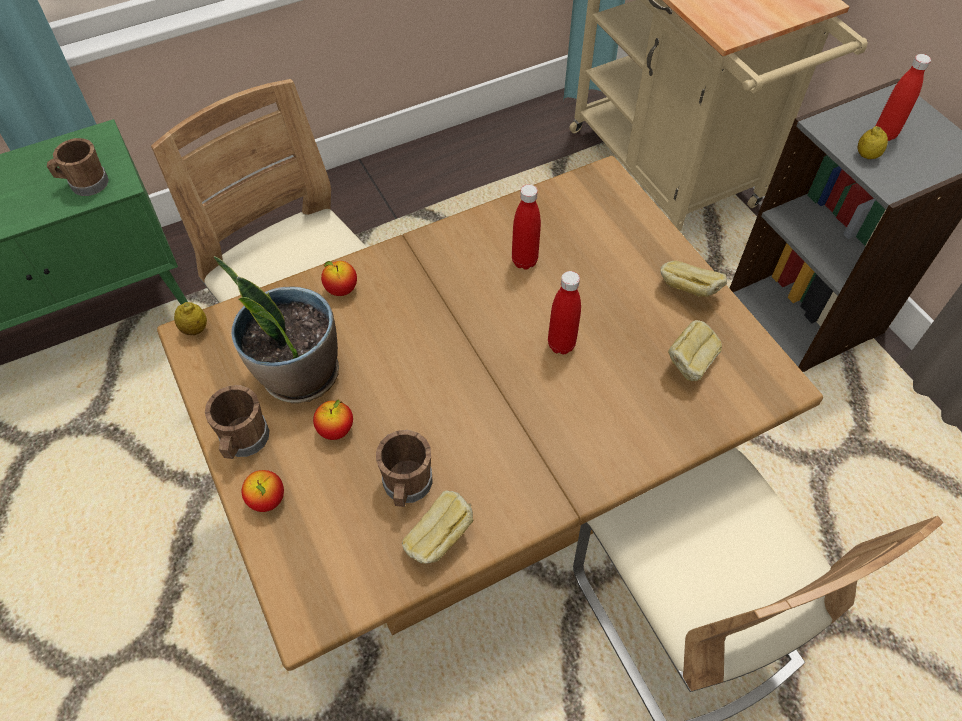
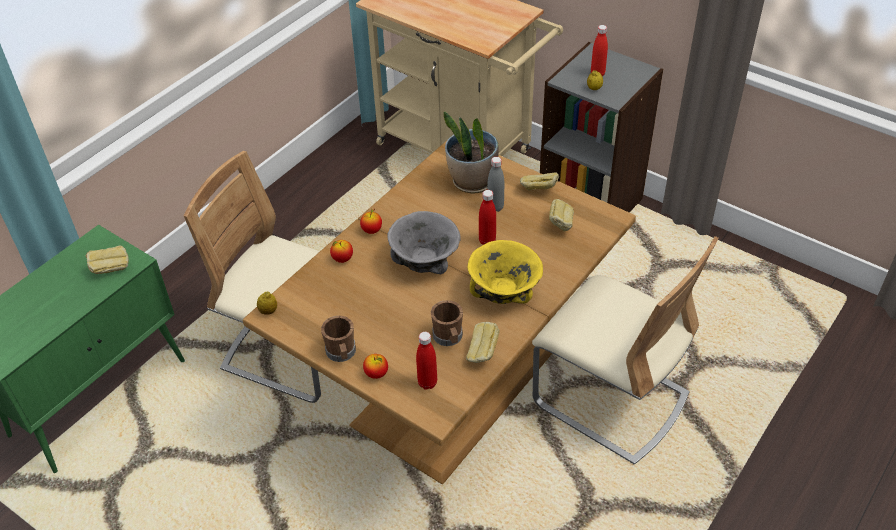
camera: 25 degrees left, 10 degrees down
brown mug [47,138,109,196] -> bread [85,246,129,274]
potted plant [214,256,339,403] -> potted plant moved to [443,111,499,193]
apple [313,400,353,440] -> apple moved to [360,209,382,234]
red bottle [512,184,541,270] -> red bottle moved to [416,332,437,390]
none -> grey bowl [387,211,461,274]
none -> yellow bowl [467,240,543,304]
none -> grey bottle [487,157,504,212]

